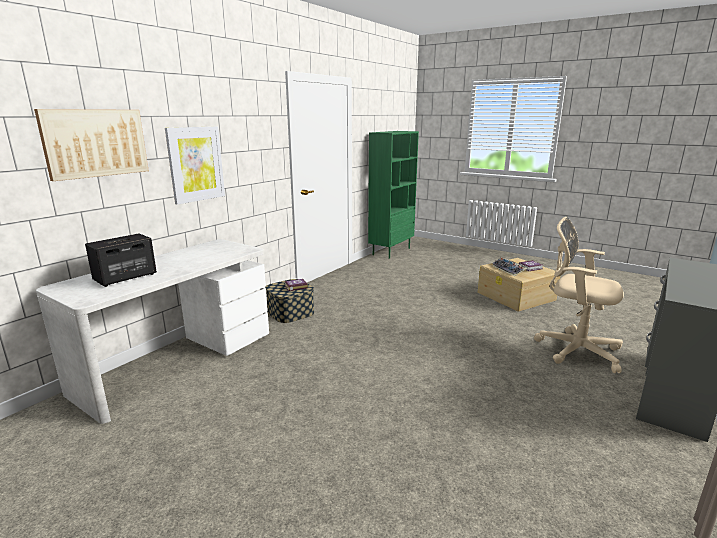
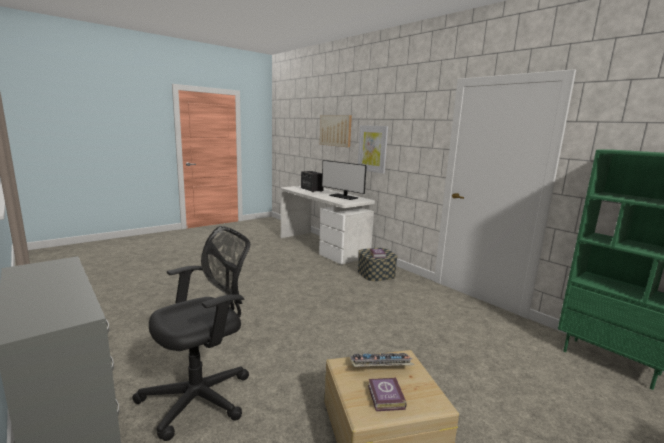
camera: 105 degrees right, 5 degrees down
beige office chair [534,217,624,373] -> black office chair [132,226,250,441]
none -> monitor [322,160,367,200]

